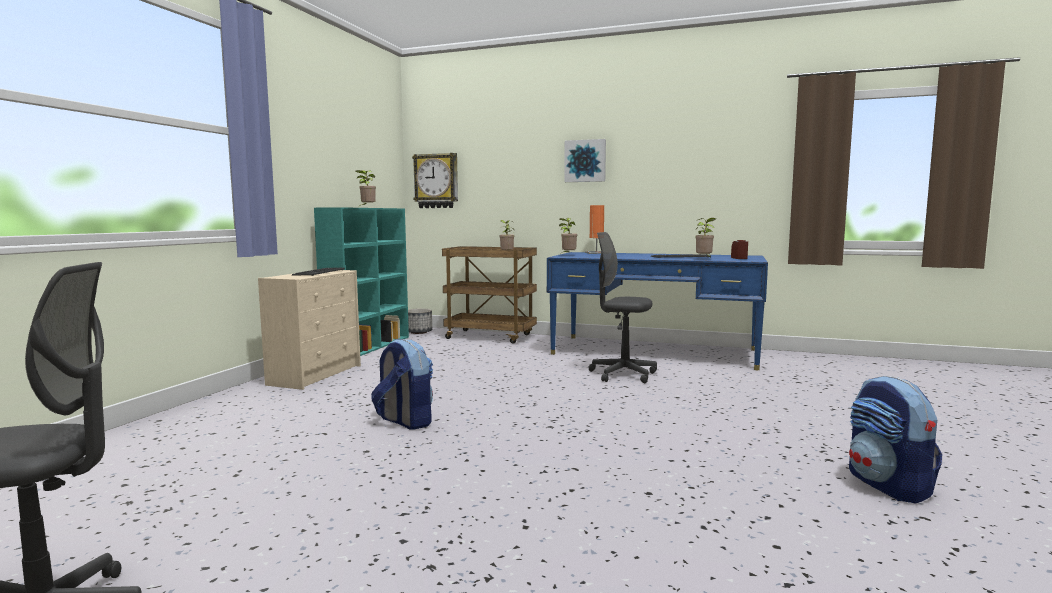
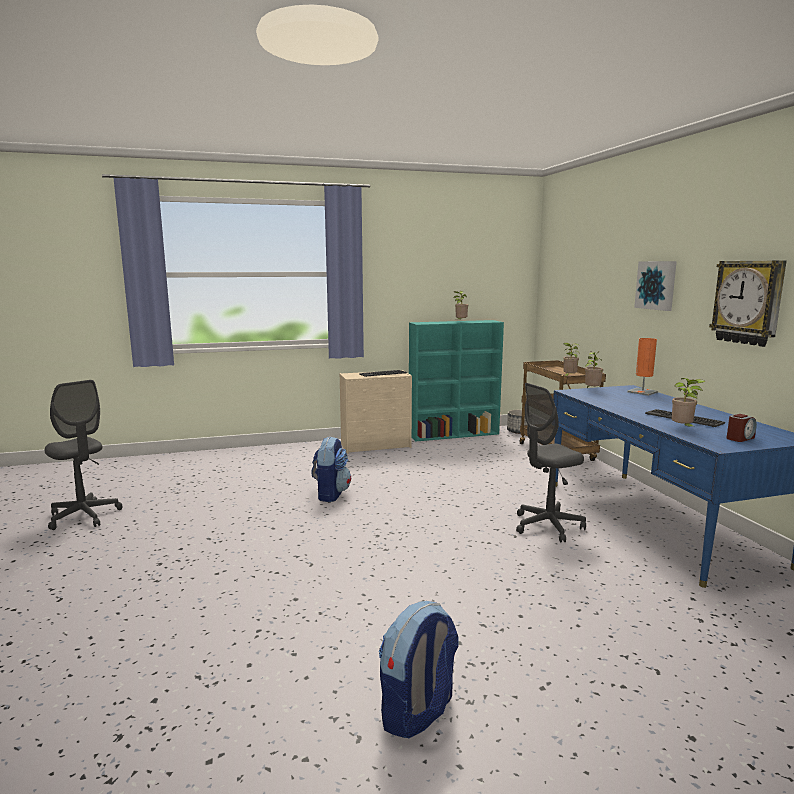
camera: 55 degrees right, 5 degrees up
wall clock [412,153,458,208] -> wall clock moved to [709,260,786,347]
grey office chair [589,232,657,383] -> grey office chair turned 105 degrees counterclockwise [516,383,586,543]

